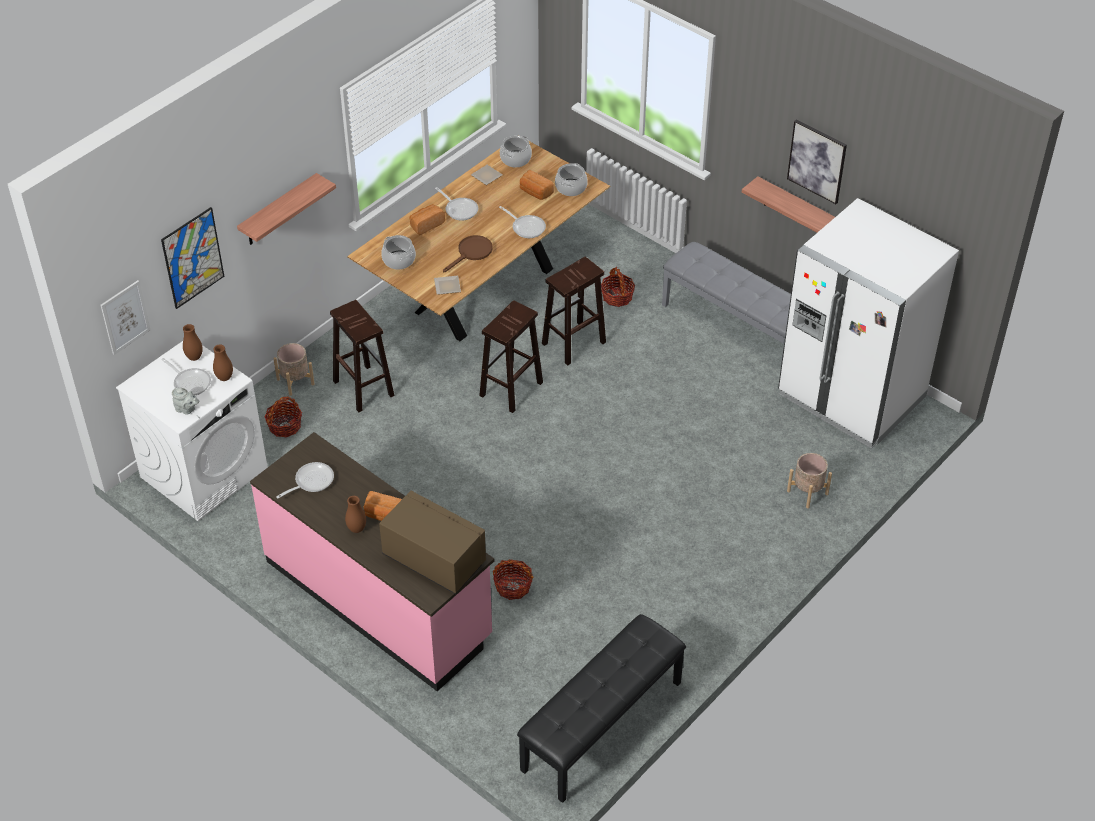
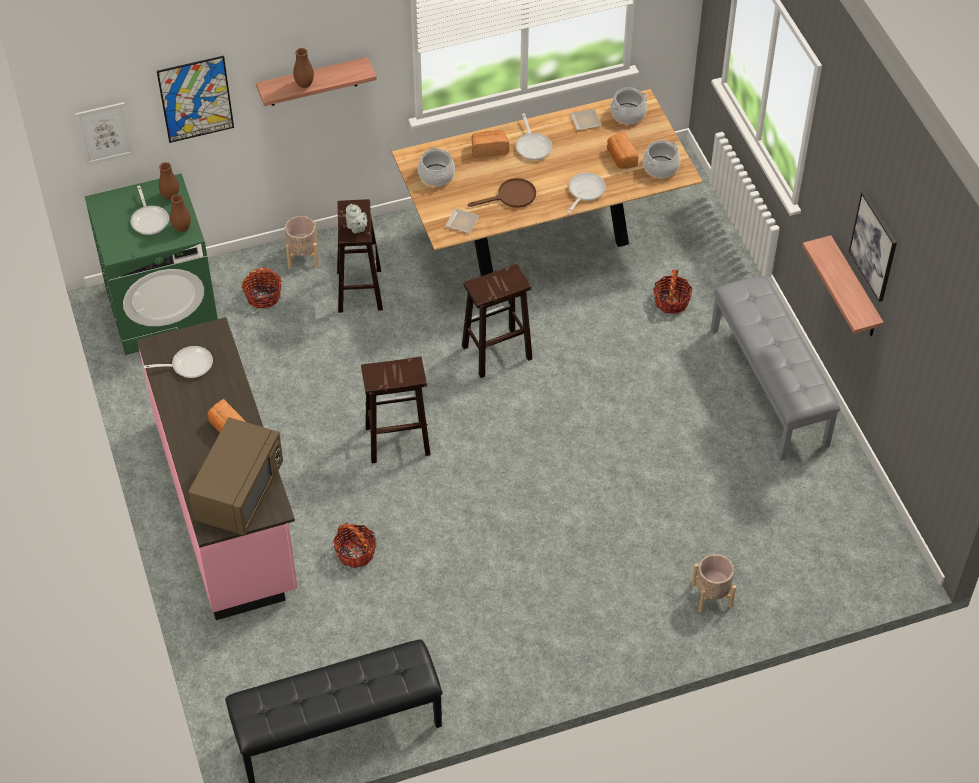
camera: 30 degrees right, 5 degrees up
white washing machine [116,341,268,521] -> green washing machine [84,173,218,355]
grey teapot [172,387,199,415] -> grey teapot moved to [346,204,367,234]
brown vase [345,496,366,533] -> brown vase moved to [293,48,314,88]
brown microwave [379,491,486,594] -> brown microwave turned 45 degrees clockwise [188,418,283,536]
frying pan [499,206,546,238] -> frying pan turned 135 degrees counterclockwise [567,173,606,213]
brown stool [542,257,606,366] -> brown stool moved to [361,357,431,463]
white fridge [778,198,959,449] -> none

